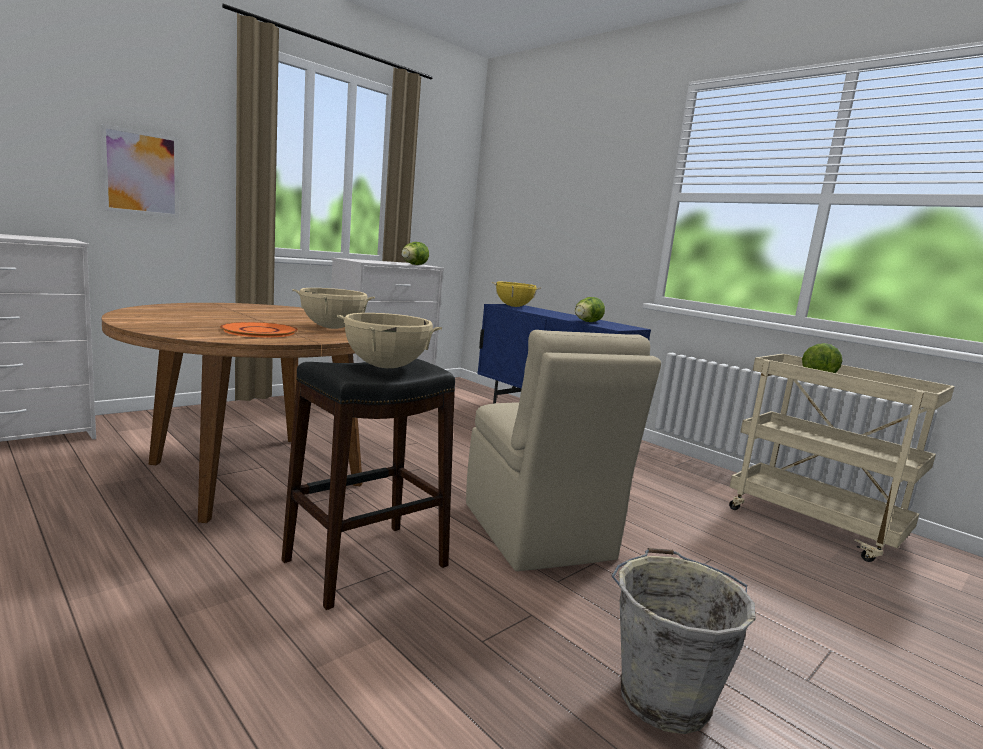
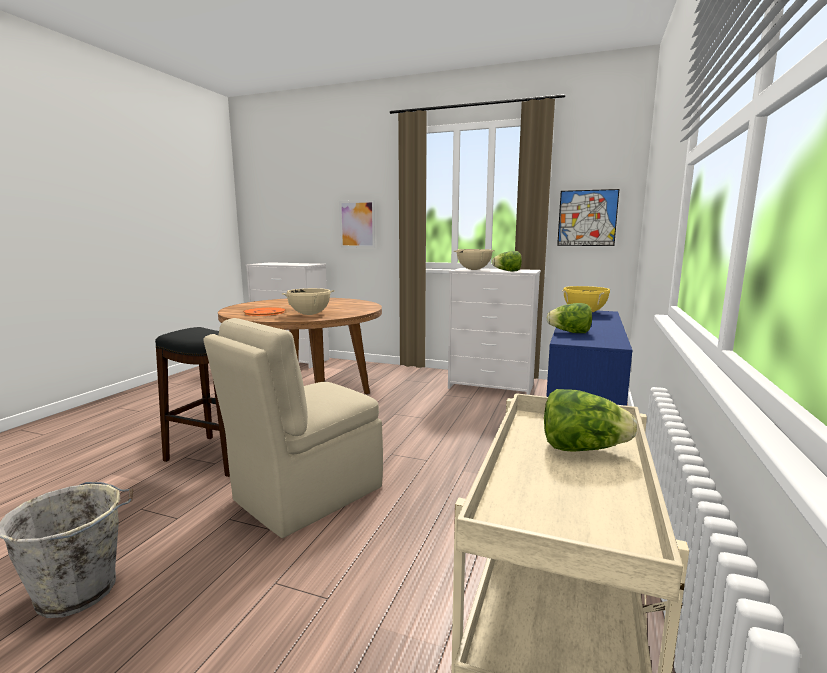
camera: 65 degrees right, 0 degrees up
beige cooking pot [337,313,442,368] -> beige cooking pot moved to [454,249,495,270]
none -> picture [557,189,619,246]

